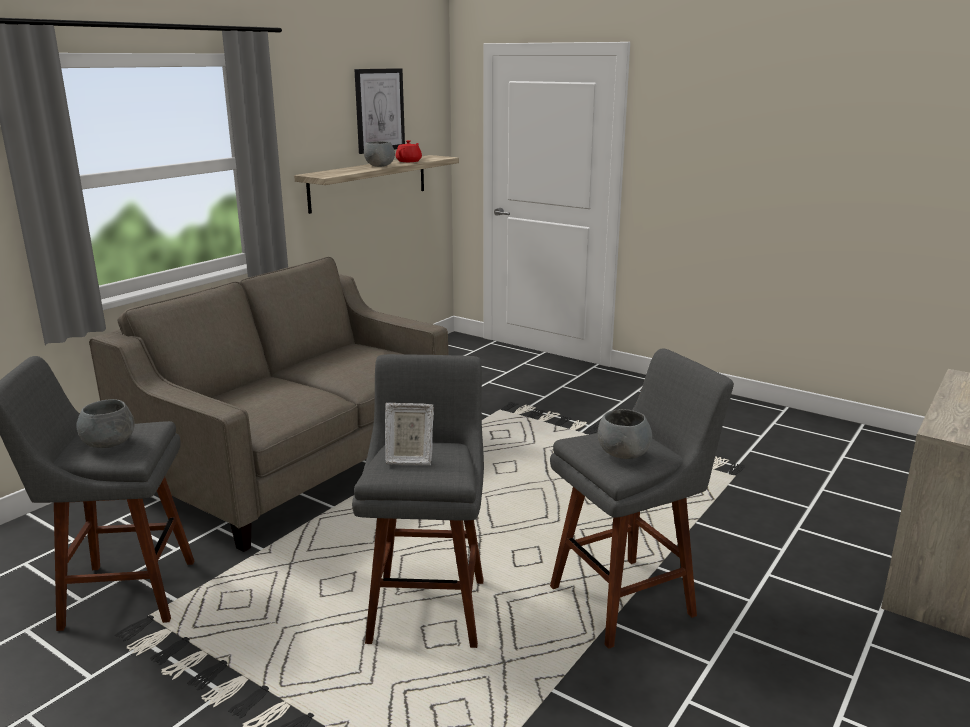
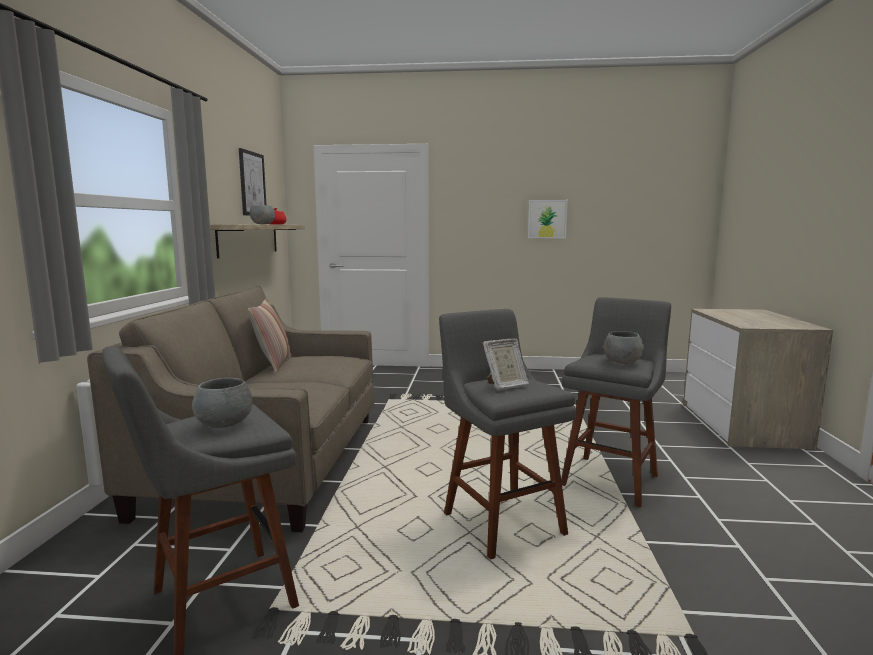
camera: 30 degrees left, 10 degrees down
none -> pillow [248,299,292,374]
none -> picture [528,200,568,238]

